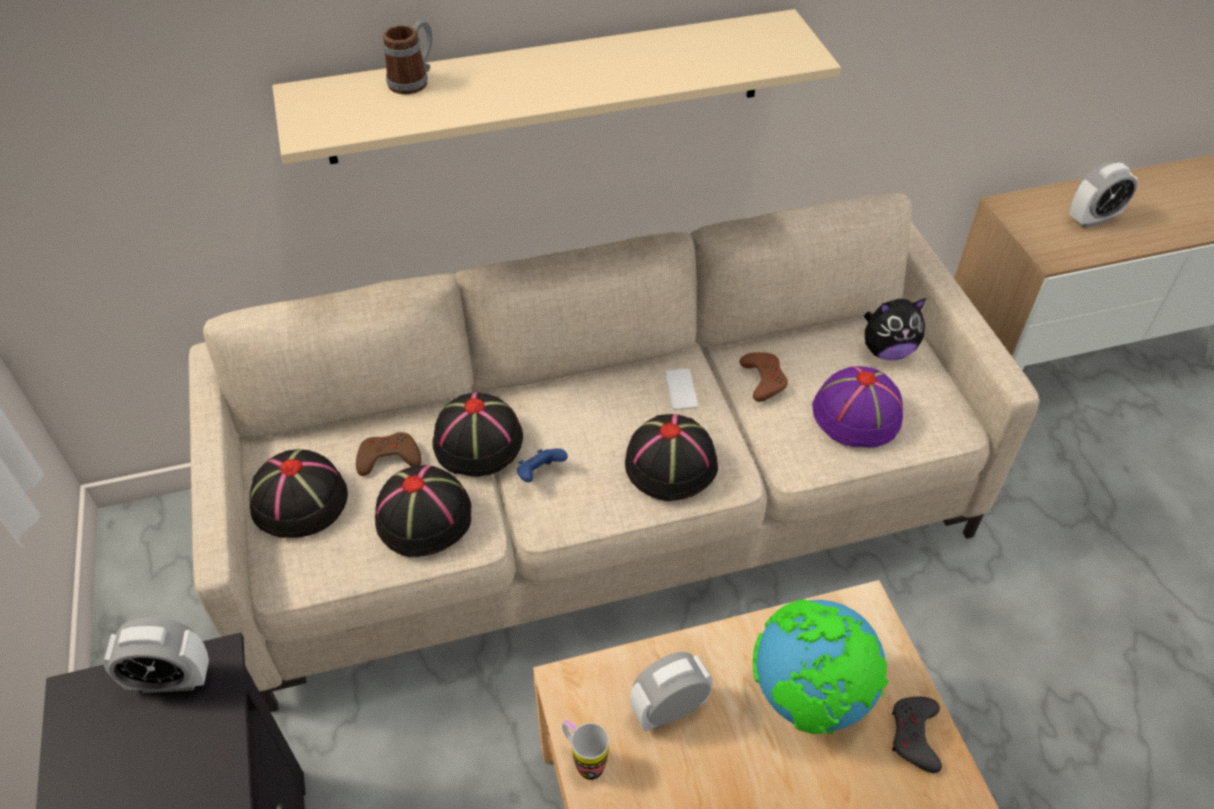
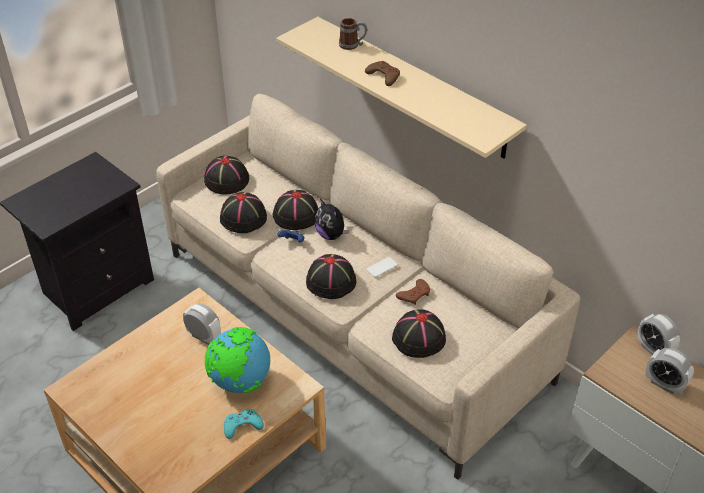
camera: 60 degrees right, 5 degrees down
alarm clock [103,617,209,693] -> alarm clock moved to [637,314,680,355]
brown game controller [356,432,422,476] -> brown game controller moved to [365,61,400,86]
mug [562,720,609,780] -> none
purple hat [812,366,903,448] -> black hat [392,309,446,358]
plush toy [864,298,926,360] -> plush toy moved to [314,199,349,240]
grey game controller [892,697,942,773] -> turquoise game controller [224,409,264,439]

